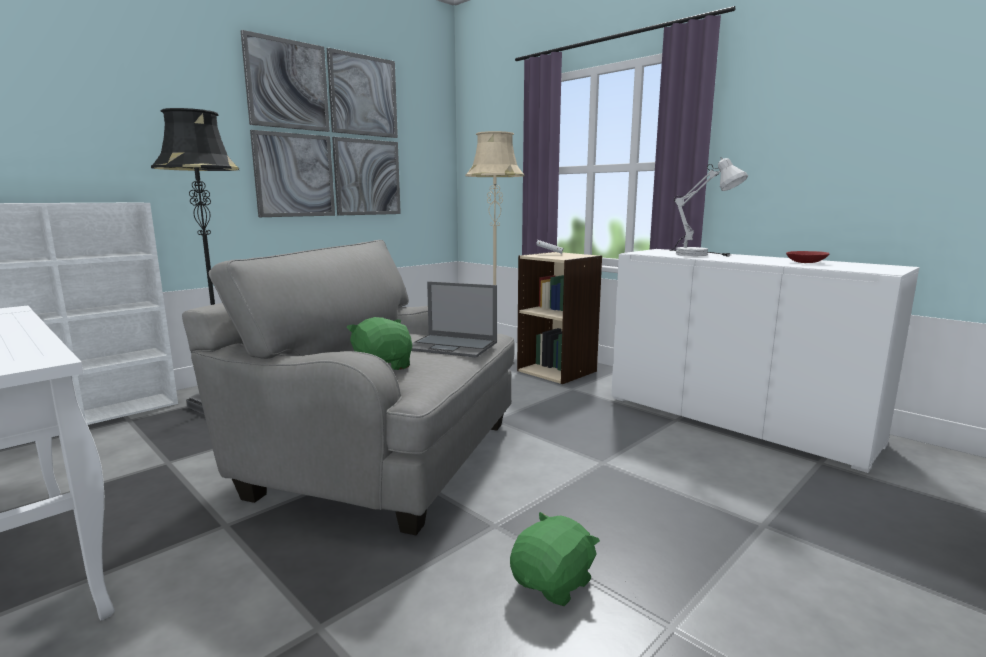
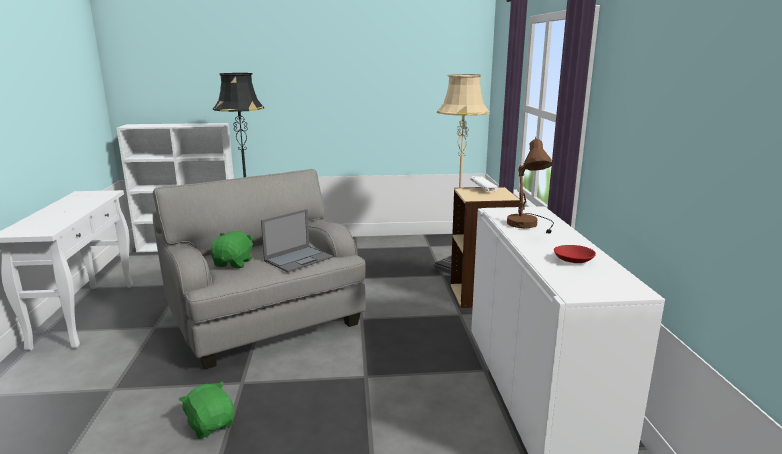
camera: 40 degrees right, 5 degrees up
picture [241,30,401,217] -> none
laptop [411,281,497,357] -> laptop turned 105 degrees counterclockwise [261,209,333,272]
green plush toy [510,512,600,606] -> green plush toy turned 120 degrees counterclockwise [179,381,235,439]
white table lamp [669,157,748,256] -> brown table lamp [507,137,554,234]

